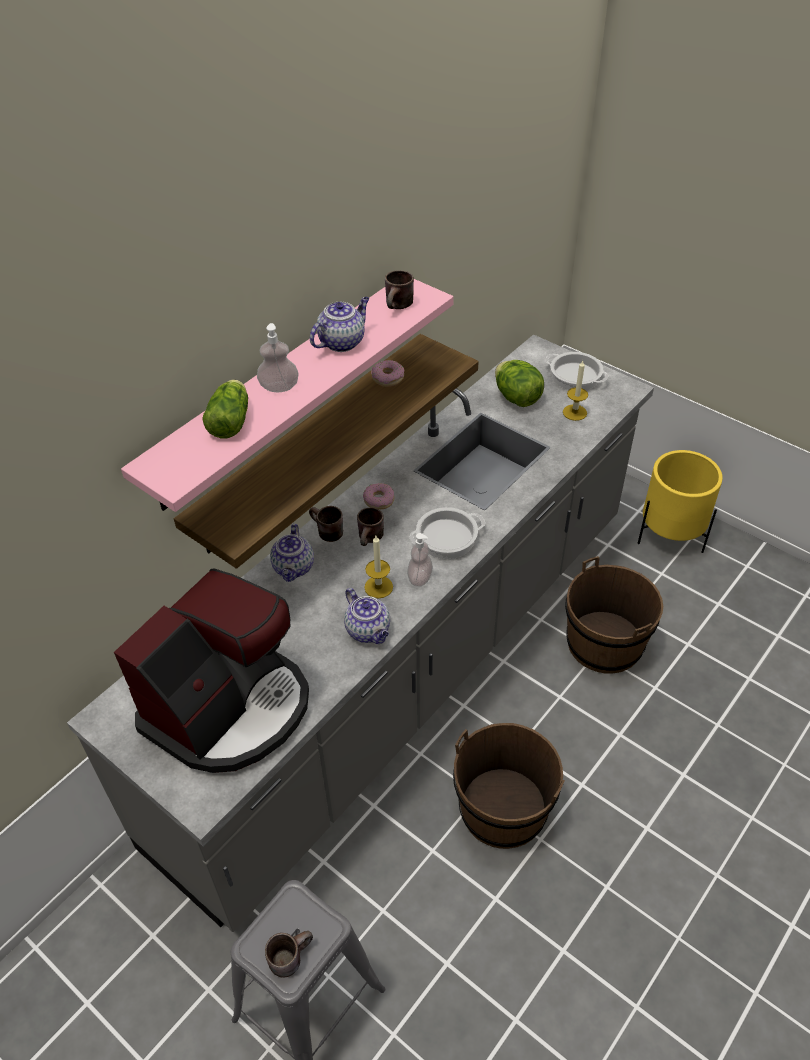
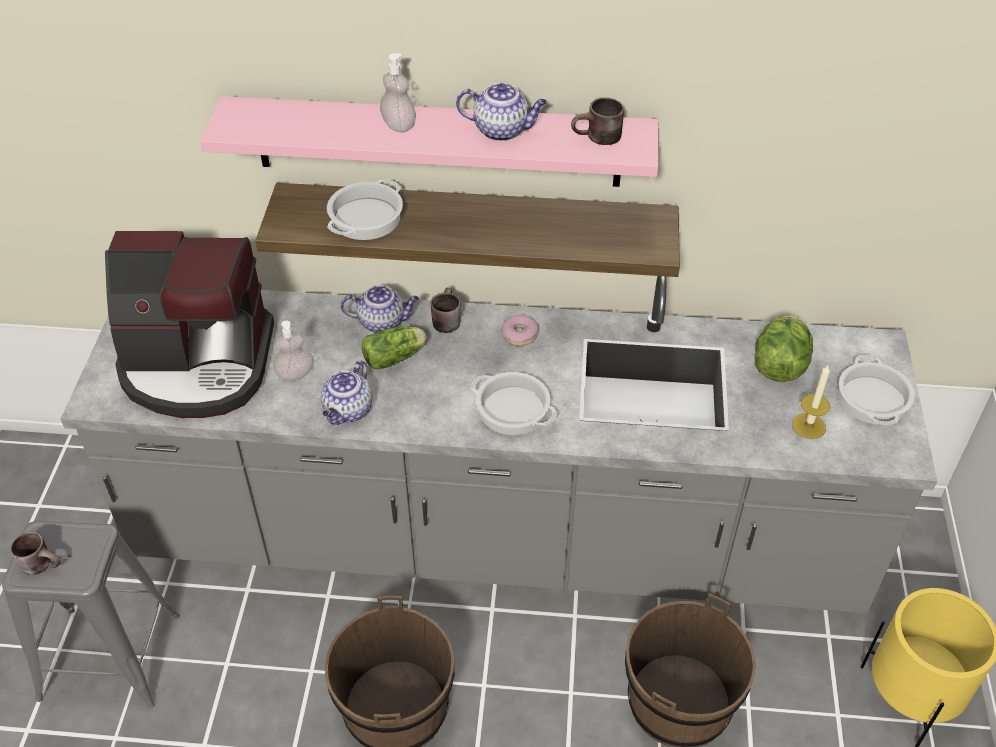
camera: 55 degrees right, 0 degrees up
lettuce [202,380,248,438] -> lettuce moved to [362,326,427,369]
teapot [270,524,314,582] -> teapot turned 150 degrees counterclockwise [341,285,419,333]
brown mug [357,508,384,546] -> none
candle [364,536,393,599] -> none
donut [371,360,405,387] -> none
soap dispenser [407,533,433,587] -> soap dispenser moved to [273,320,314,380]
none -> cooking pot [327,179,403,240]

